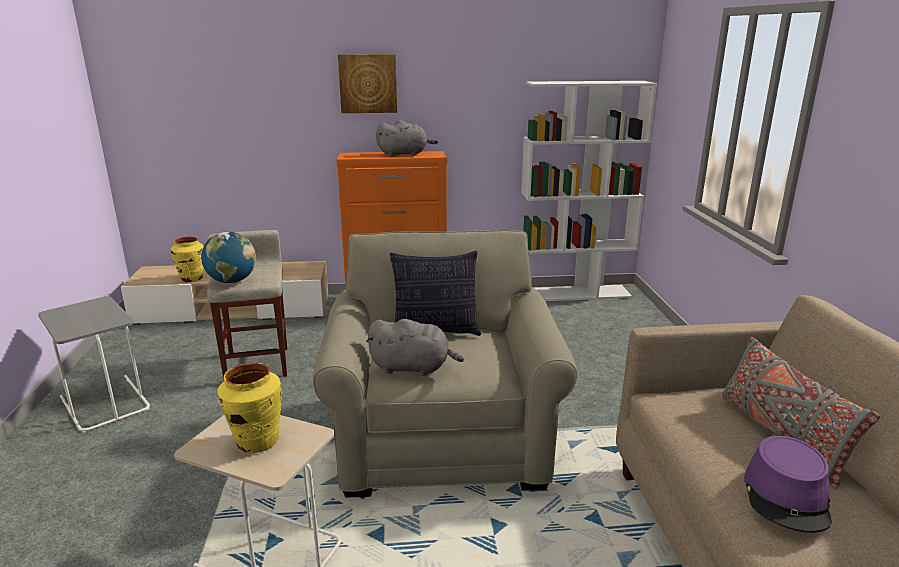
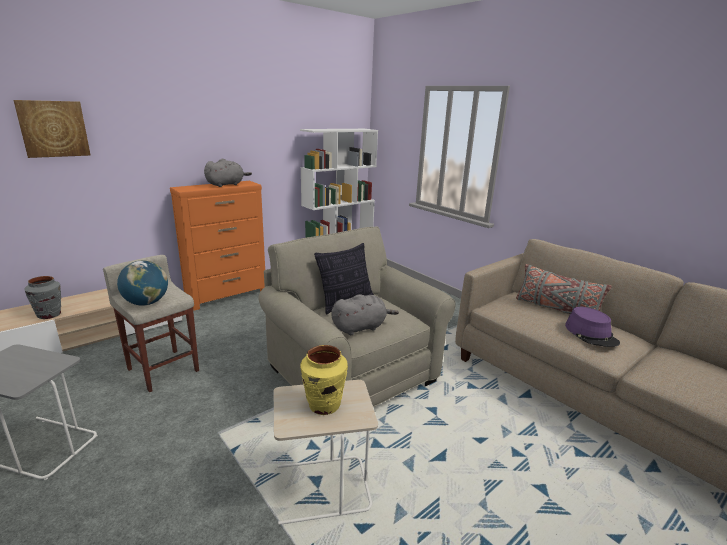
camera: 35 degrees left, 0 degrees up
yellow vase [171,237,204,282] -> grey vase [24,276,61,319]
picture [338,54,397,113] -> picture moved to [13,100,91,158]

